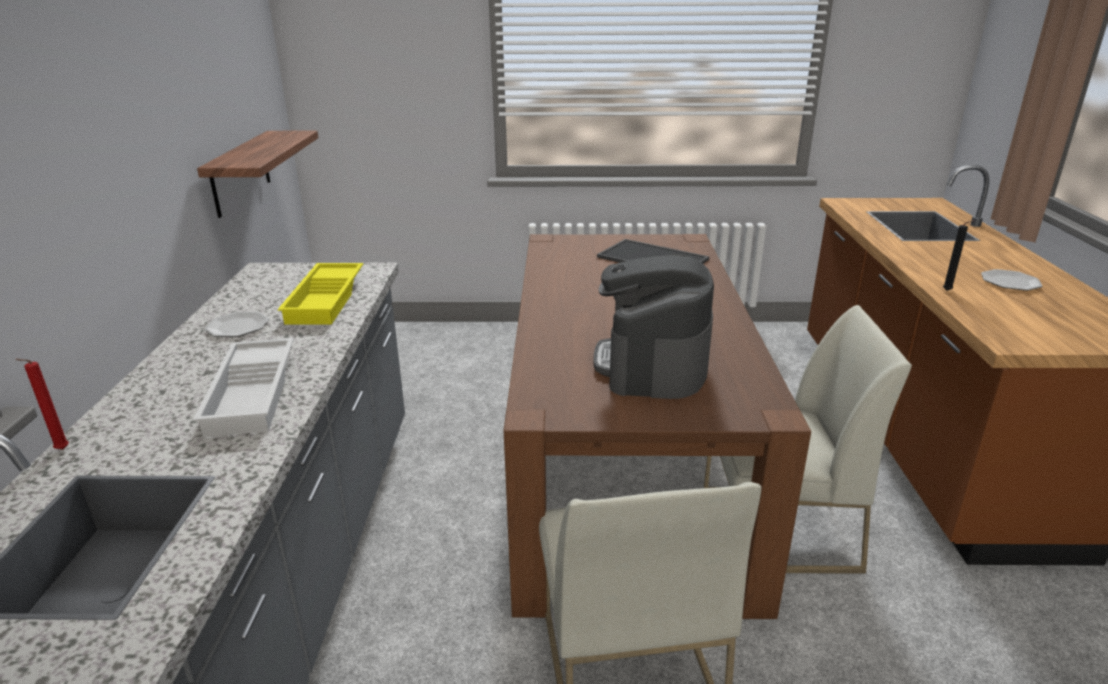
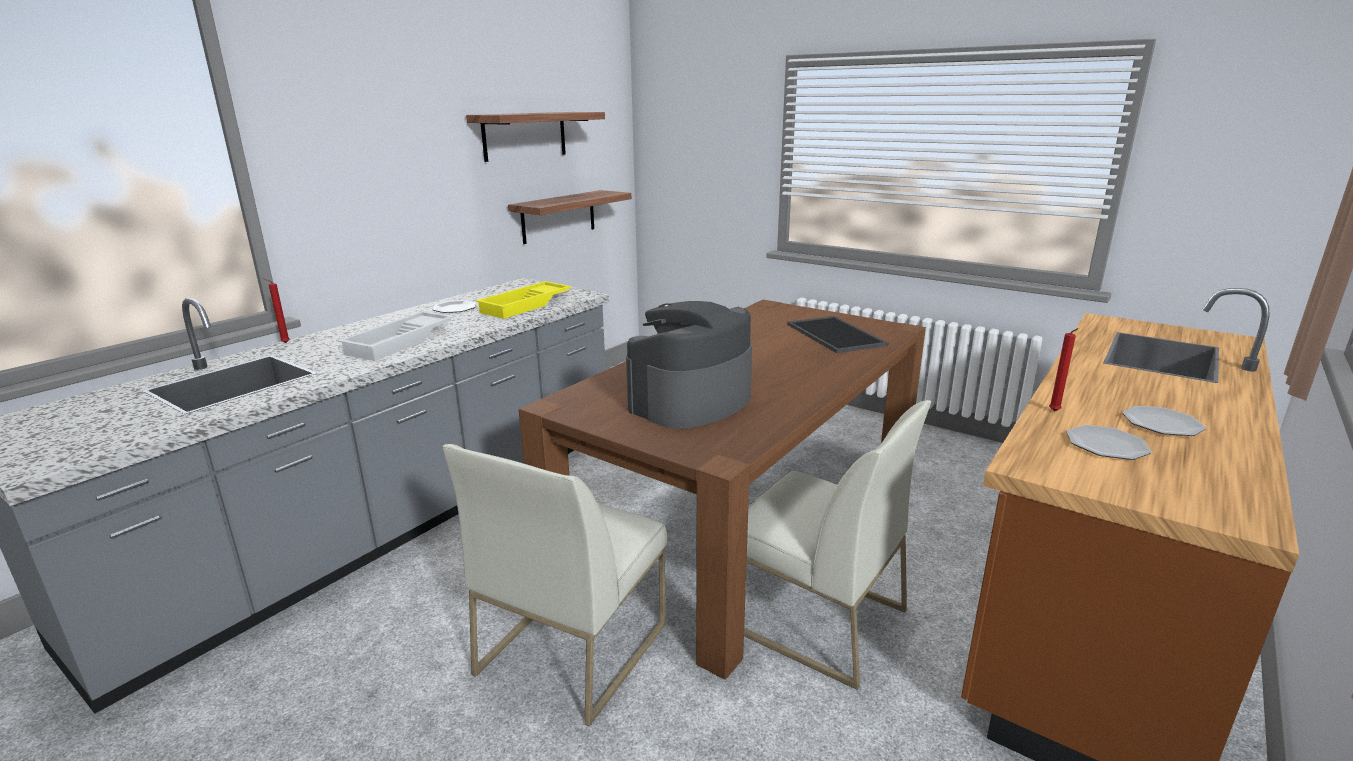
camera: 35 degrees right, 5 degrees down
black candle [943,220,974,291] -> red candle [1049,328,1079,411]
none -> shelf [466,112,605,162]
none -> plate [1066,425,1152,460]

